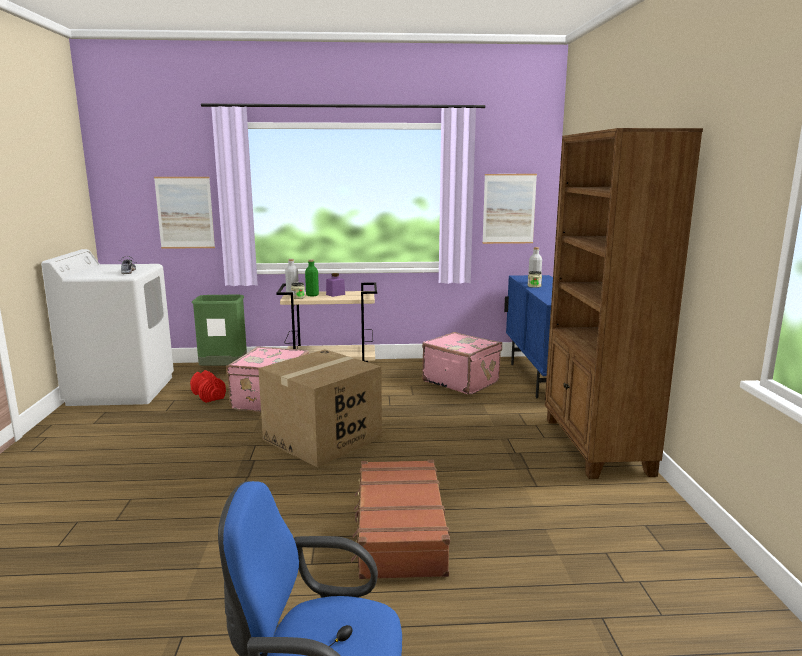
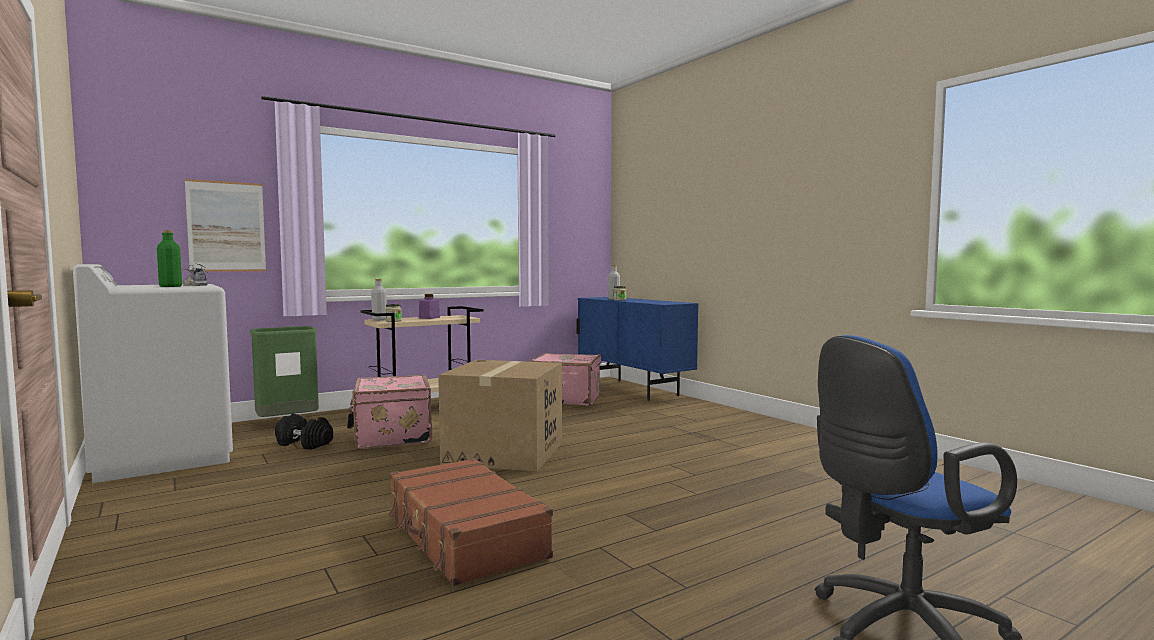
camera: 30 degrees left, 10 degrees down
red dumbbell [190,370,226,403] -> black dumbbell [275,414,333,450]
green bottle [305,259,319,296] -> green bottle moved to [157,230,182,287]
brown suitcase [351,460,450,579] -> brown suitcase moved to [388,458,553,586]
picture [482,174,537,244] -> none
brown bookcase [545,128,703,479] -> none

